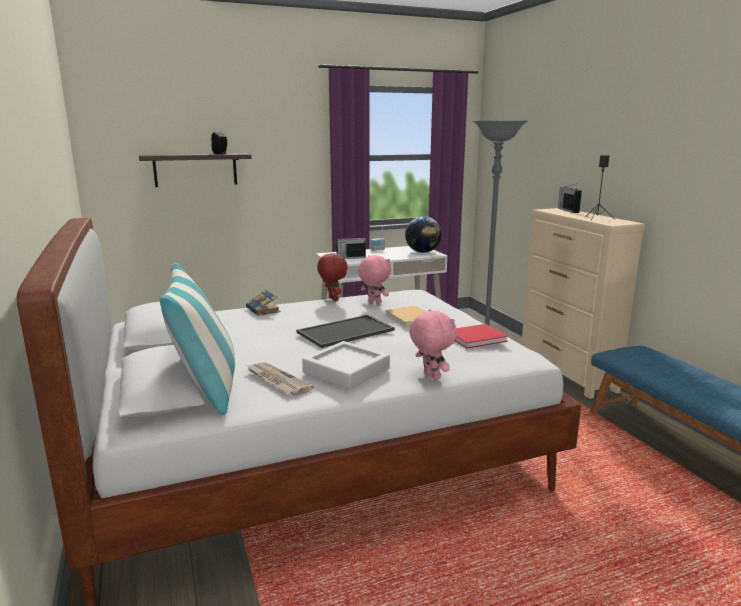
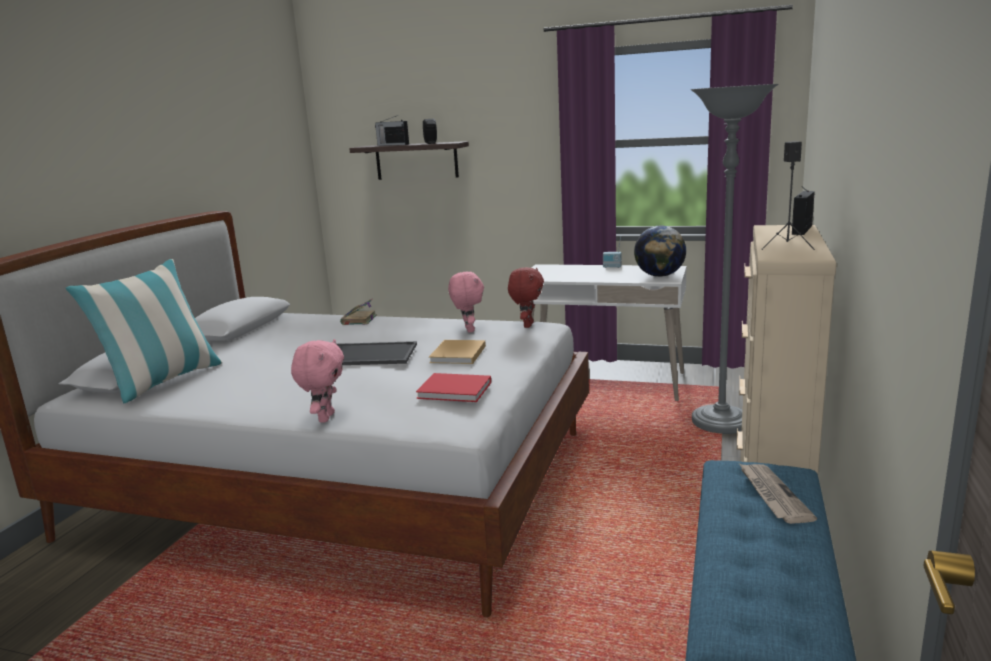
camera: 40 degrees right, 0 degrees up
newspaper [246,362,314,396] -> newspaper moved to [740,464,817,524]
grey tray [302,341,390,389] -> none
red plush toy [317,253,348,301] -> red plush toy moved to [508,267,544,328]
radio [335,234,366,259] -> radio moved to [375,115,409,146]

